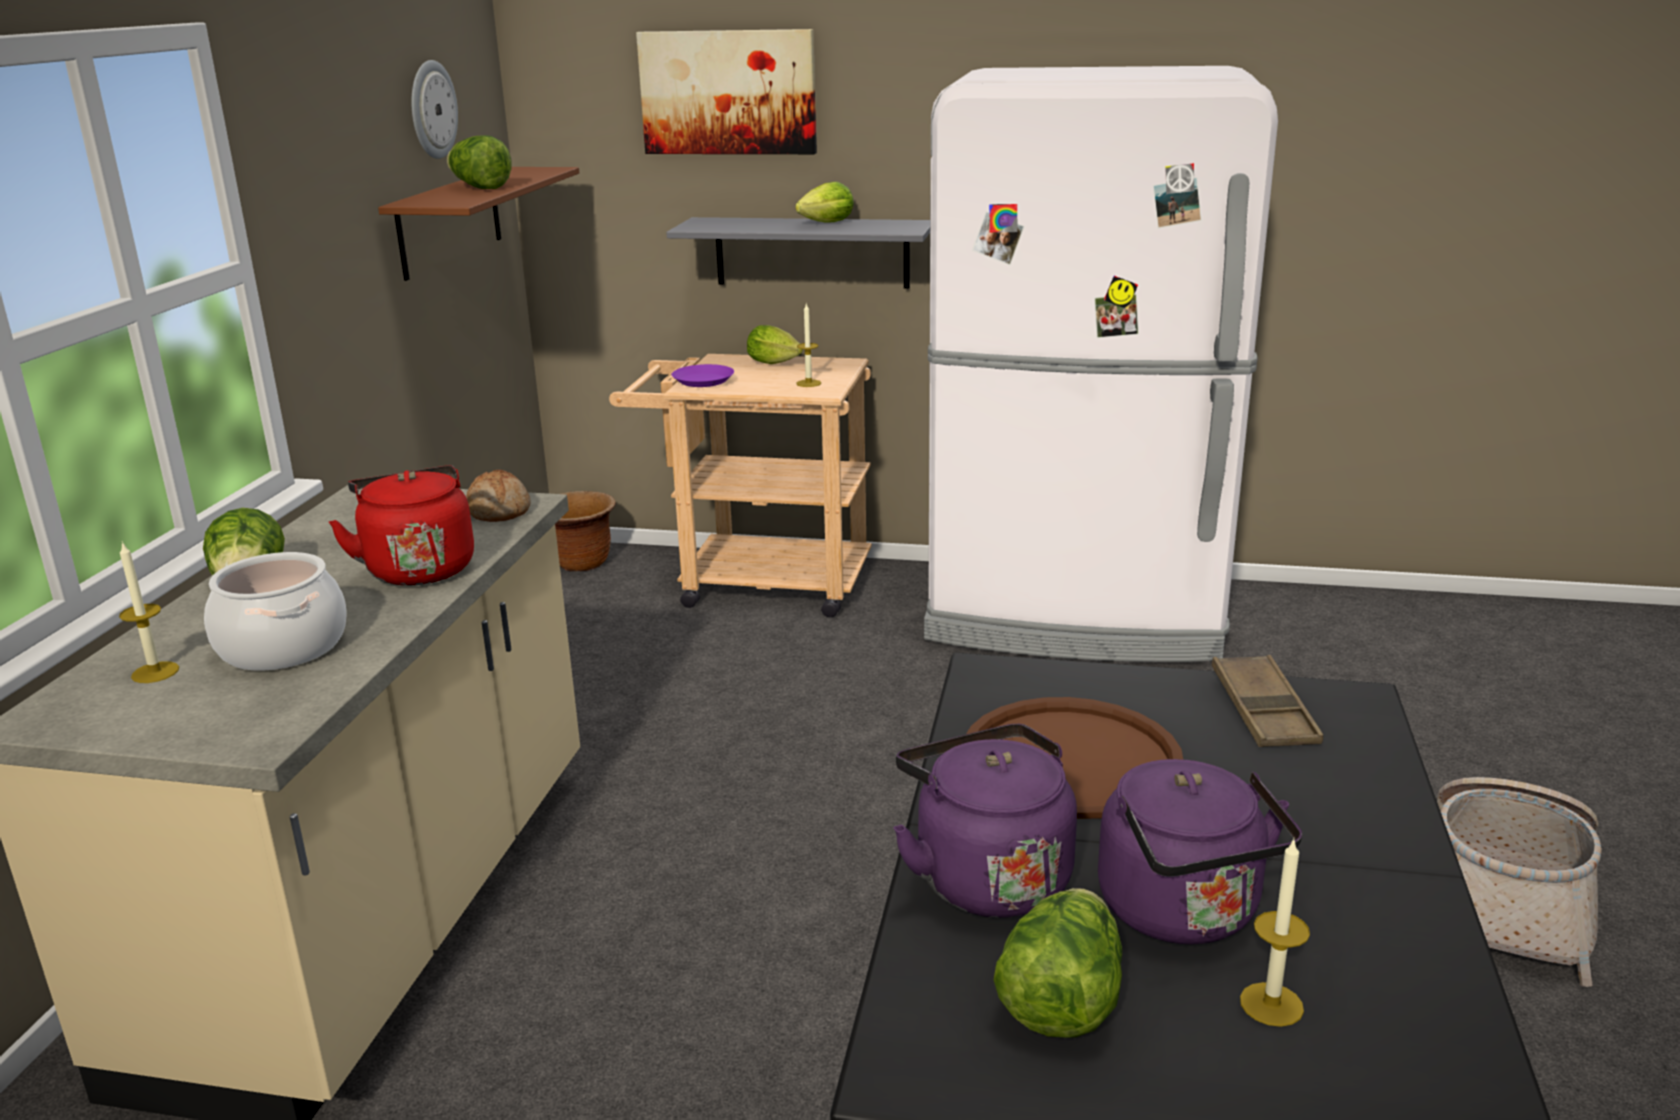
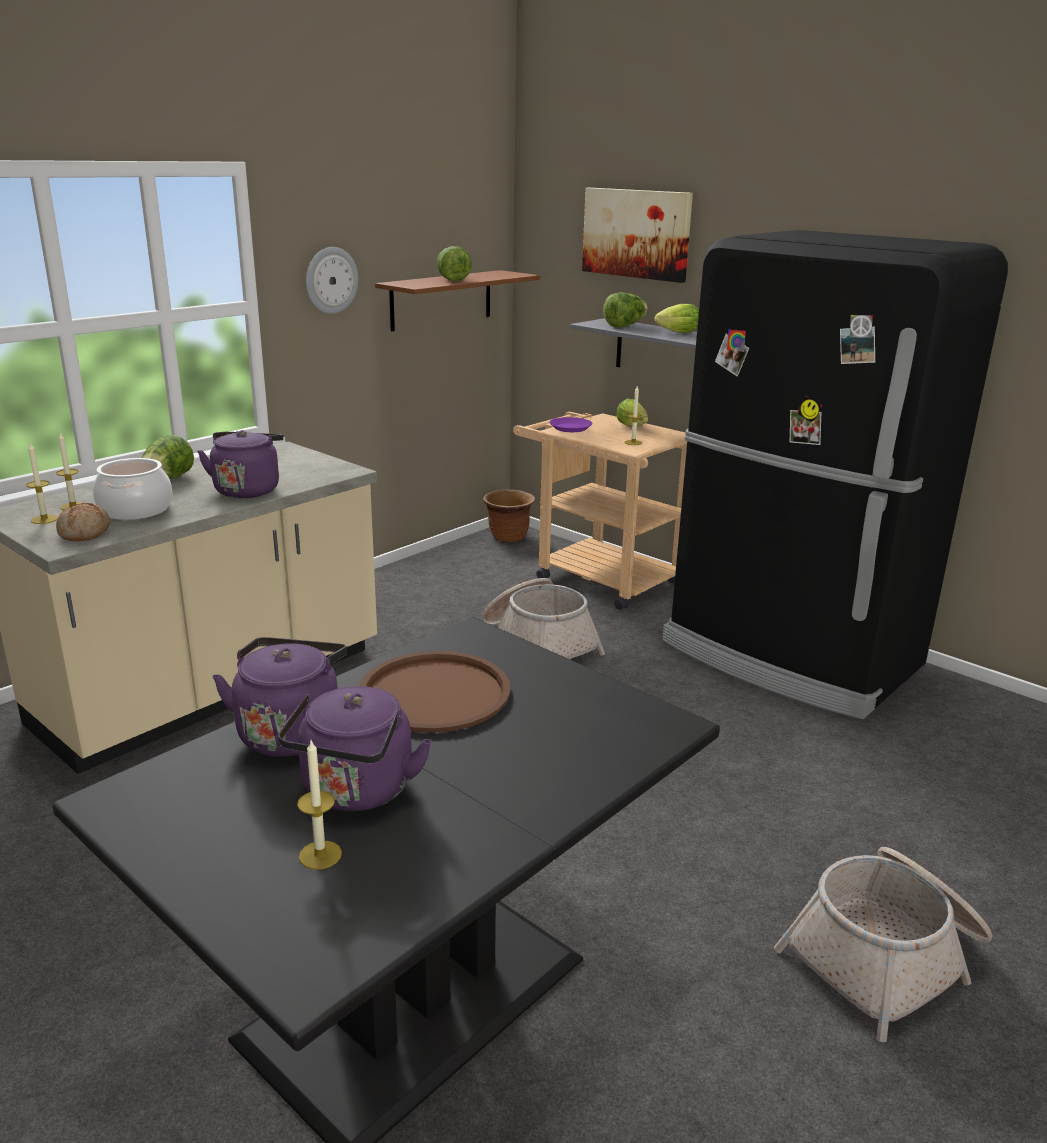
camera: 30 degrees right, 0 degrees up
red kettle [329,465,474,586] -> purple kettle [197,430,284,498]
wall clock [411,60,458,159] -> wall clock moved to [306,247,358,314]
bread [466,470,531,522] -> bread moved to [56,503,110,541]
white fridge [924,66,1278,662] -> black fridge [662,230,1008,719]
lettuce [994,888,1122,1037] -> lettuce moved to [603,292,648,327]
brown tray [1212,655,1323,747] -> none
none -> candle [26,444,58,524]
none -> basket [482,578,605,659]

